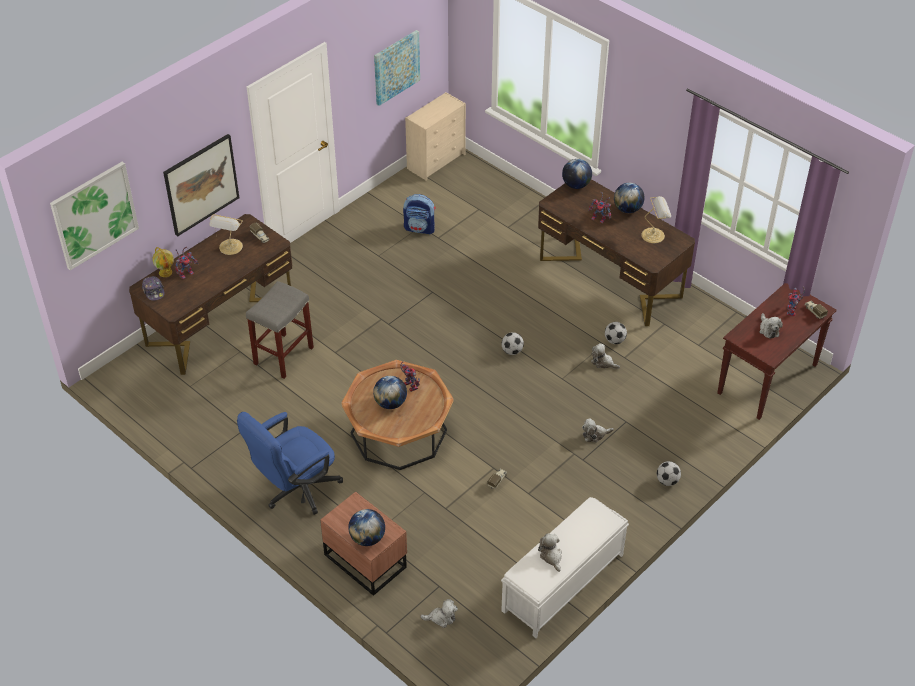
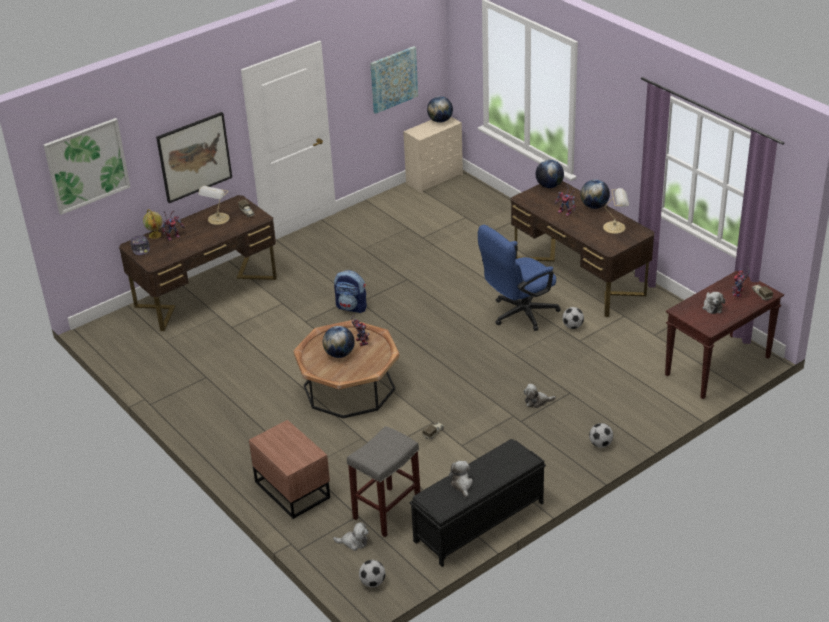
camera: 10 degrees right, 10 degrees down
blue office chair [237,412,343,515] -> blue office chair moved to [478,225,561,331]
grey stool [246,281,314,379] -> grey stool moved to [347,426,420,537]
globe [348,509,385,546] -> globe moved to [427,96,453,123]
backpack [403,194,436,235] -> backpack moved to [334,270,367,313]
white bench [501,497,629,638] -> black bench [409,439,546,567]
football [502,332,524,355] -> football moved to [359,560,385,587]
plush toy [591,343,620,369] -> none

